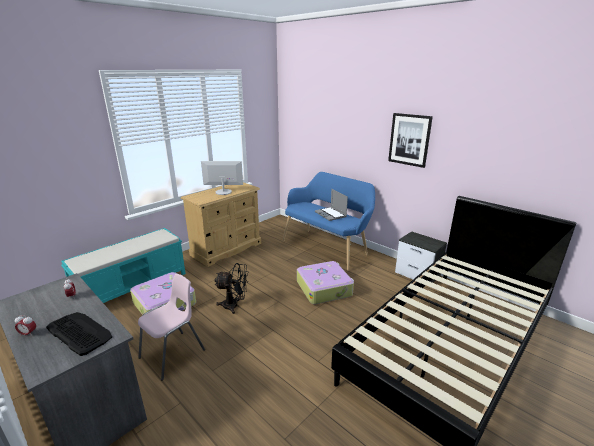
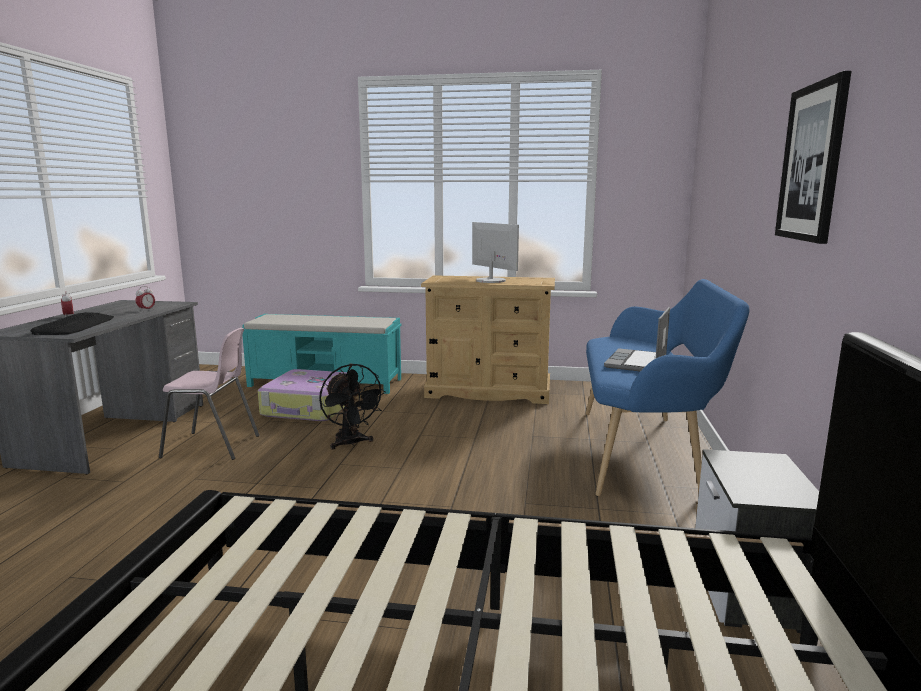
camera: 55 degrees right, 10 degrees down
suitcase [297,261,354,304] -> none

